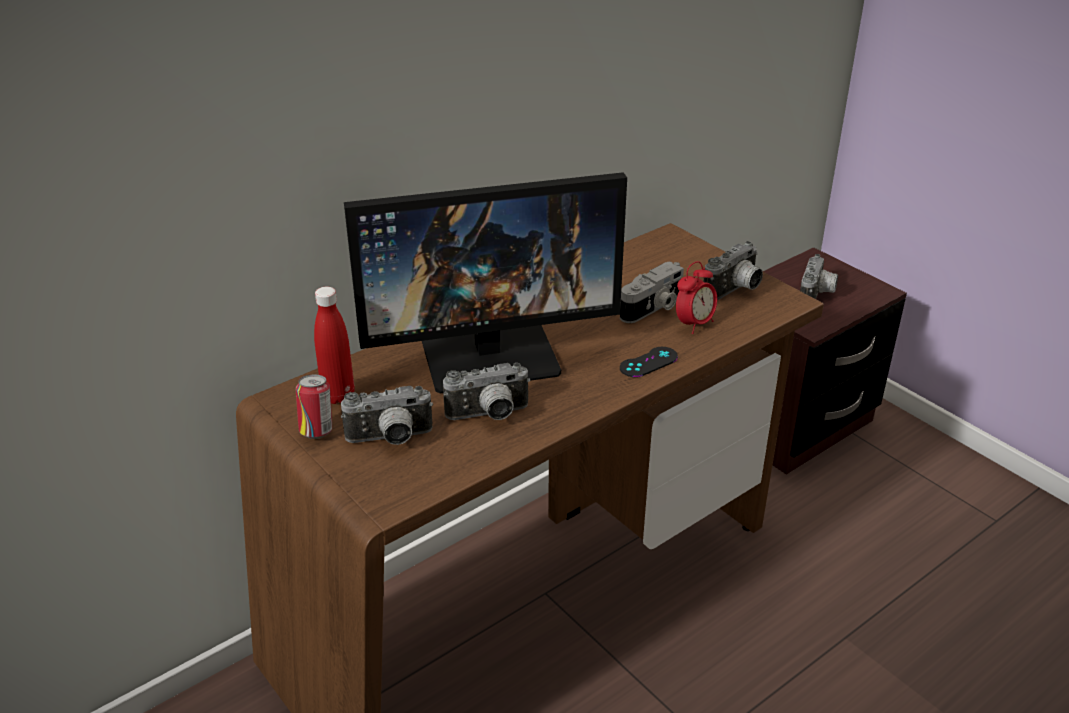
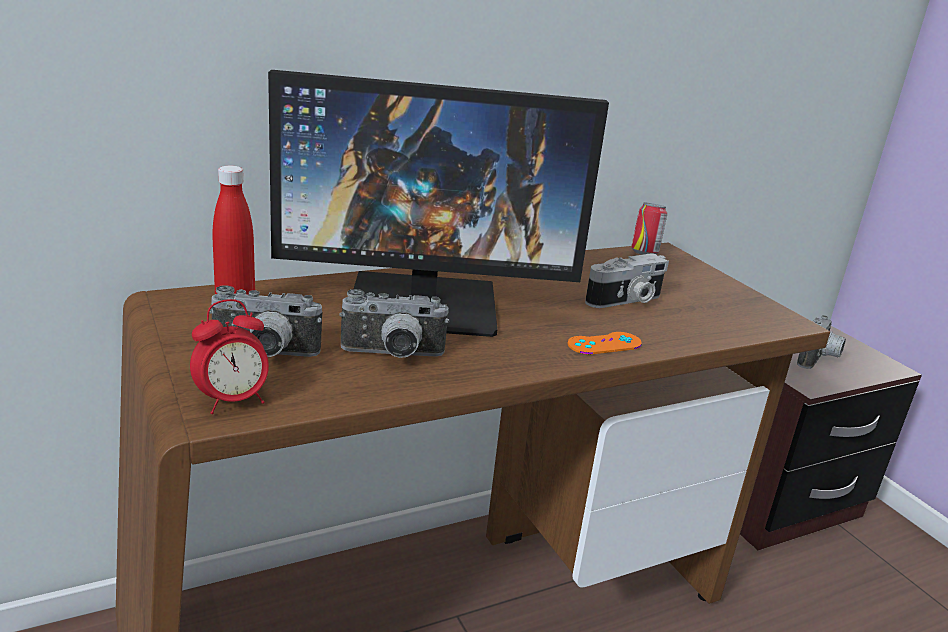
camera: 10 degrees right, 10 degrees down
can [296,374,332,439] -> can moved to [631,203,667,255]
black game controller [620,347,678,377] -> orange game controller [568,332,642,355]
alarm clock [676,261,717,334] -> alarm clock moved to [190,299,269,414]
camera [704,241,763,300] -> none

